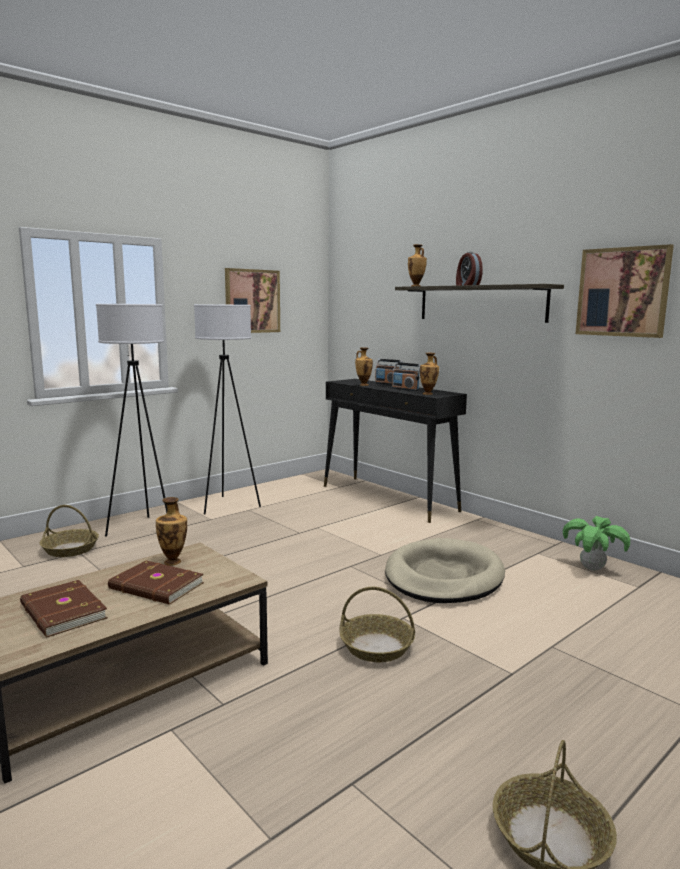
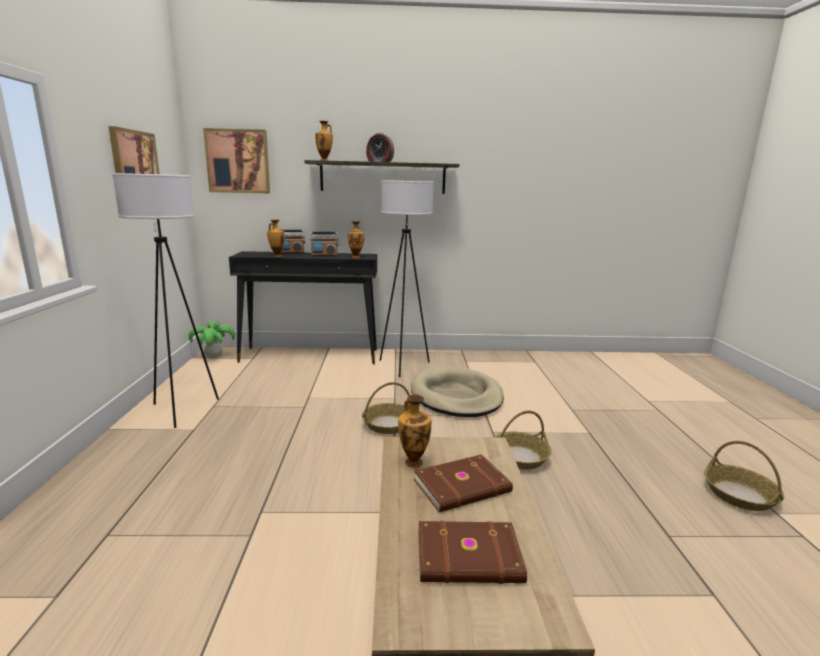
camera: 50 degrees left, 5 degrees up
basket [40,505,99,557] -> basket moved to [362,382,411,434]
white floor lamp [96,304,167,536] -> white floor lamp moved to [380,180,434,377]
potted plant [563,516,630,571] -> potted plant moved to [189,322,235,359]
picture [575,244,674,338] -> picture moved to [203,128,270,193]

